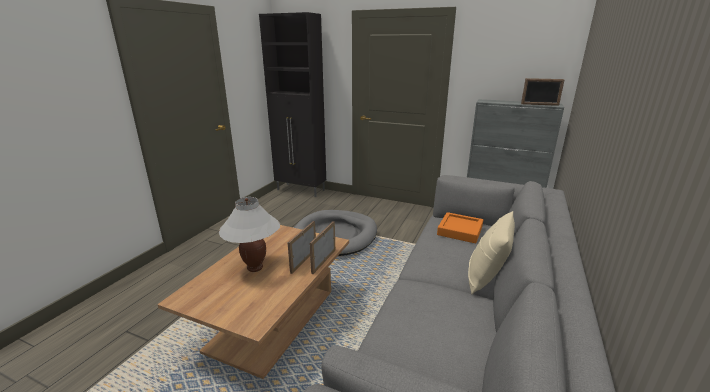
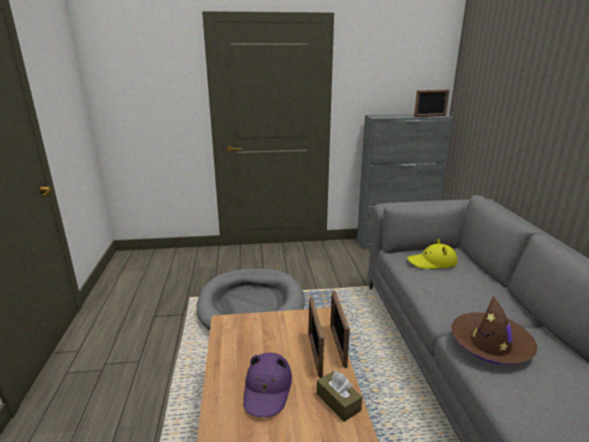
camera: 30 degrees left, 0 degrees up
white table lamp [219,197,280,272] -> purple hat [243,353,292,417]
black cabinet [259,12,326,197] -> none
orange tray [437,212,483,243] -> yellow hat [407,239,457,269]
beige pillow [468,211,515,294] -> none
none -> brown tissue box [317,371,362,422]
none -> brown hat [451,296,537,365]

